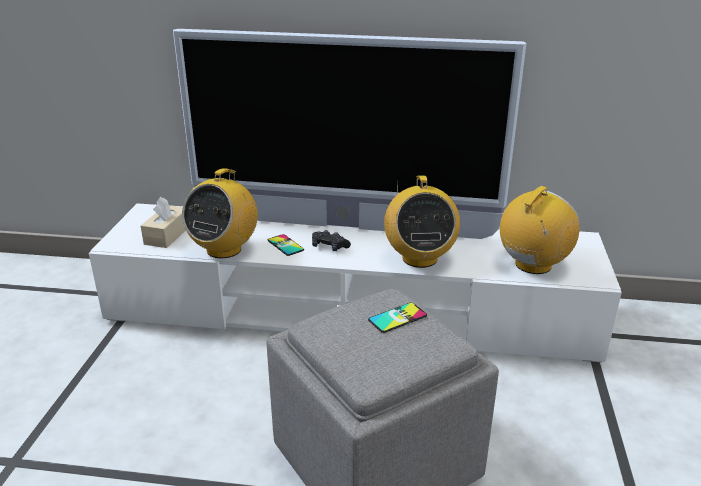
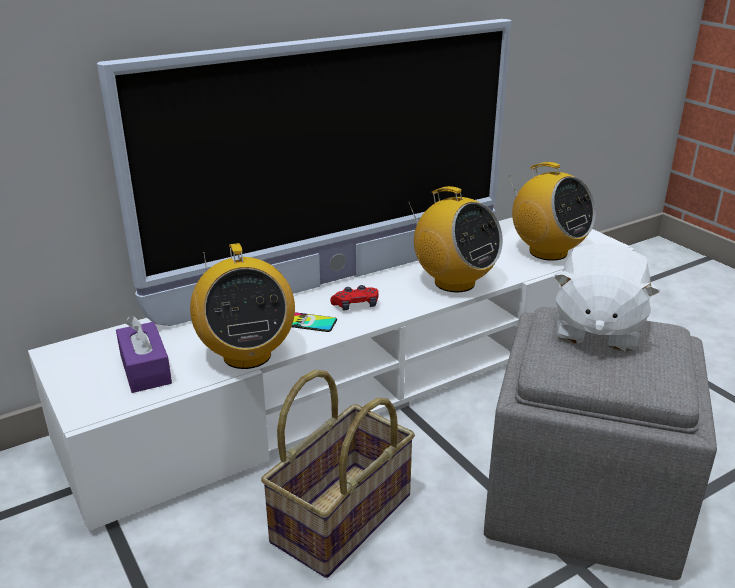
camera: 40 degrees left, 0 degrees up
beige tissue box [141,197,186,248] -> purple tissue box [116,316,172,393]
black game controller [312,230,351,251] -> red game controller [330,285,379,310]
phone [368,303,427,333] -> white plush toy [553,243,660,352]
radio [500,186,579,274] -> radio turned 135 degrees clockwise [509,162,596,261]
none -> basket [261,370,415,578]

